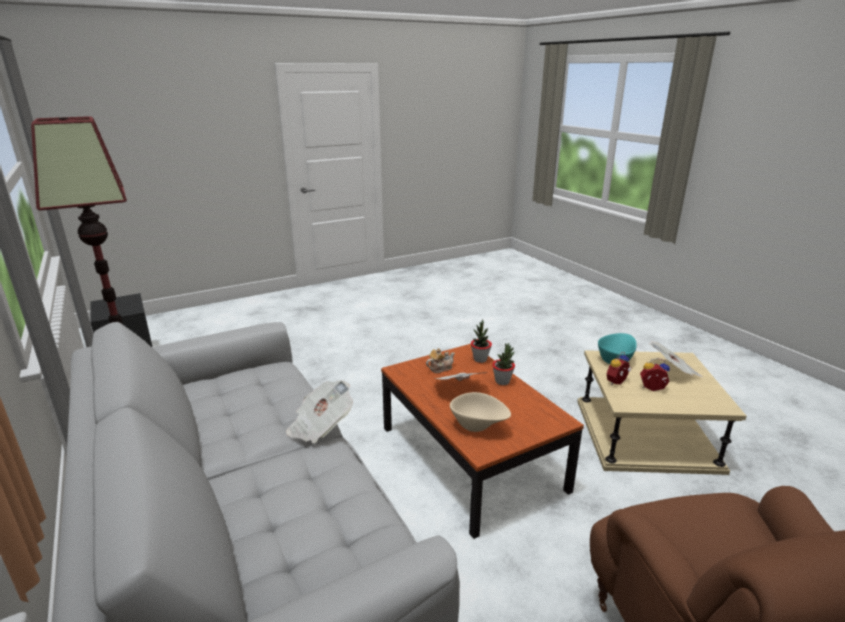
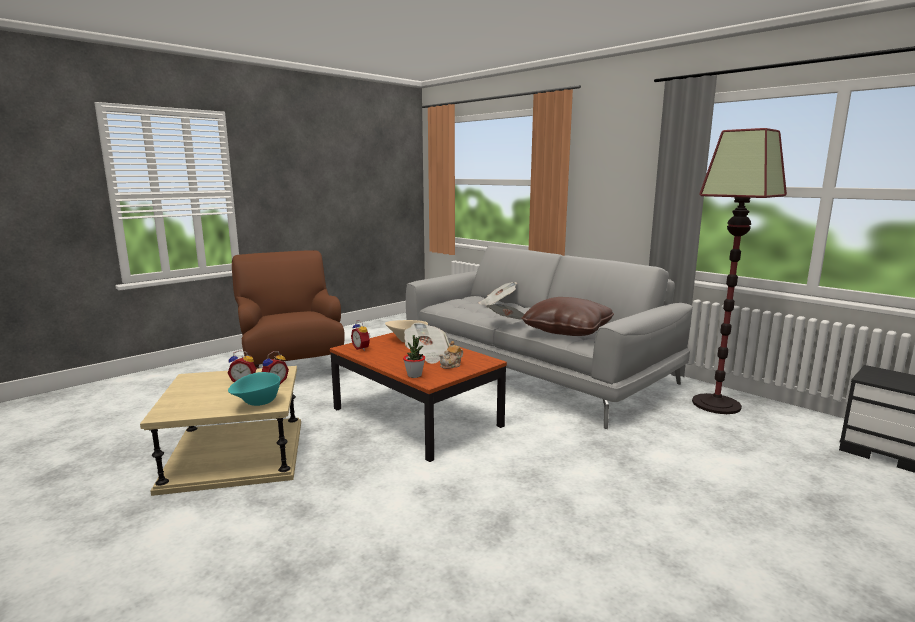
camera: 165 degrees right, 10 degrees down
potted plant [492,343,515,385] -> none
newspaper [650,341,703,377] -> newspaper moved to [478,282,517,305]
none -> alarm clock [351,320,370,351]
none -> brown pillow [521,297,614,336]

